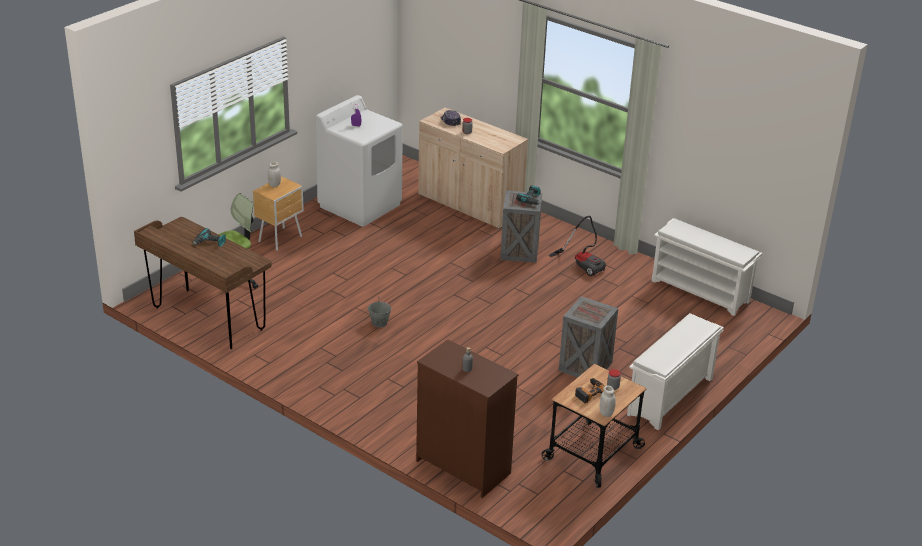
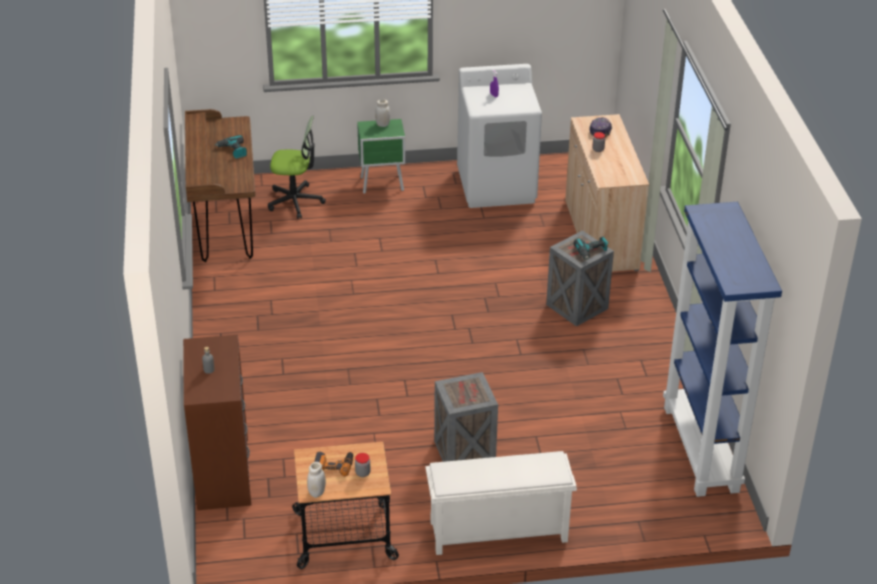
camera: 45 degrees right, 5 degrees up
brown nightstand [253,176,304,251] -> green nightstand [357,119,405,194]
grey bucket [368,297,392,327] -> none
vacuum cleaner [549,216,606,276] -> none
white shoe rack [651,218,762,316] -> blue bookcase [663,202,782,497]

